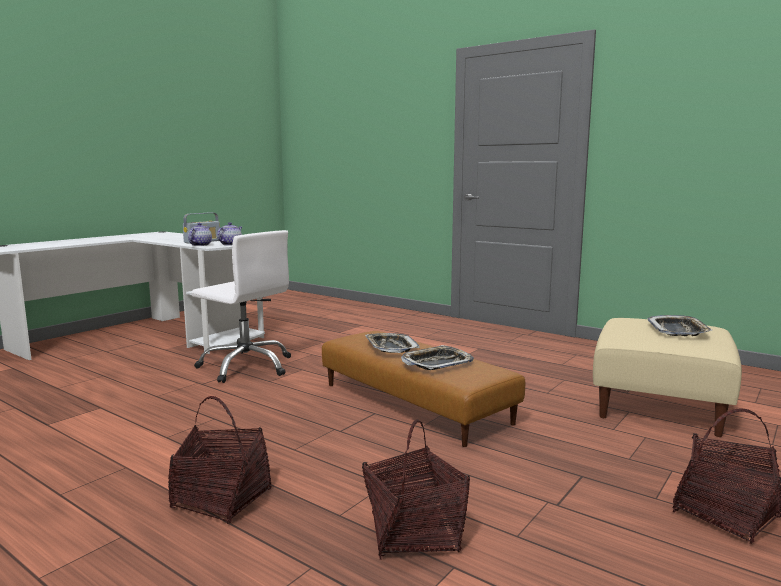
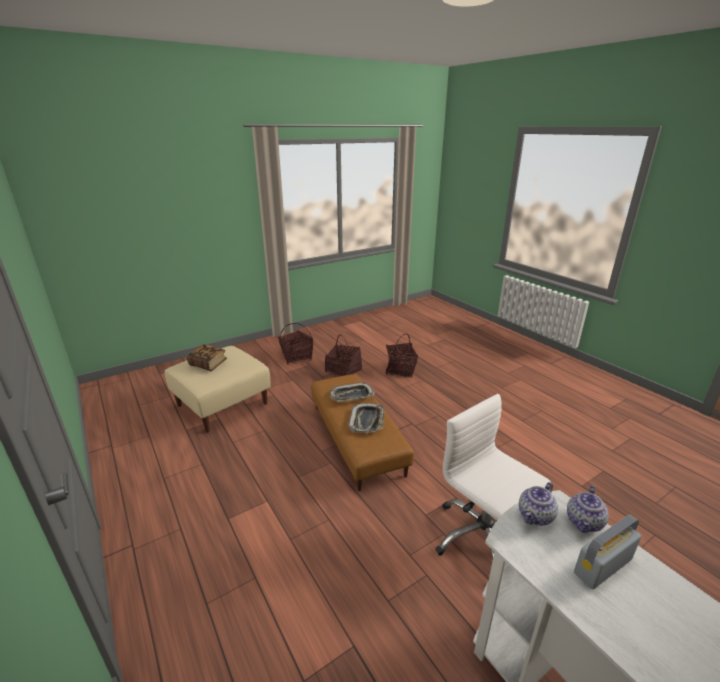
camera: 160 degrees left, 15 degrees up
basket [168,396,271,524] -> basket moved to [325,335,362,377]
tray [647,315,712,336] -> book [187,344,227,371]

